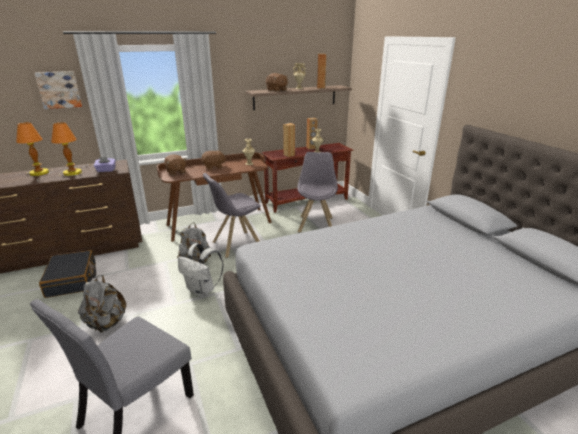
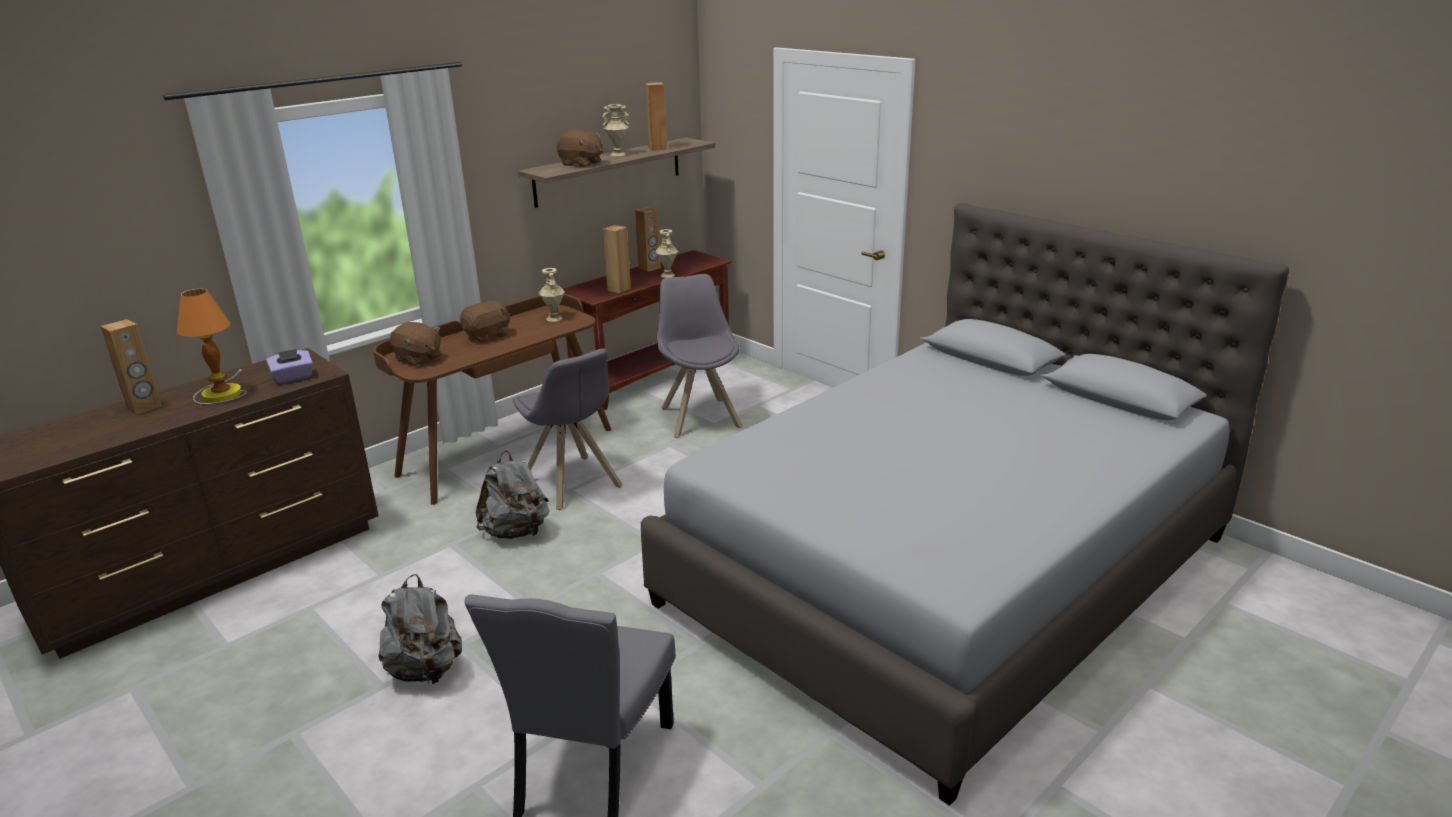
camera: 20 degrees left, 0 degrees up
table lamp [16,122,53,181] -> brown speaker [100,319,162,415]
picture [34,71,82,109] -> none
black suitcase [39,250,96,298] -> none
white backpack [178,243,223,297] -> none
grey chair [203,173,261,258] -> grey chair turned 75 degrees counterclockwise [513,348,623,510]

